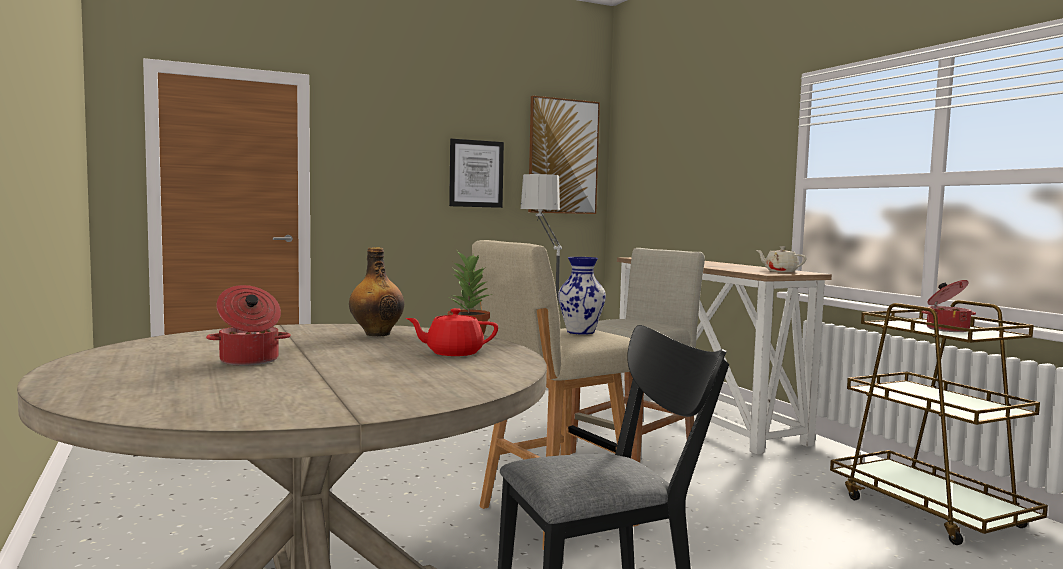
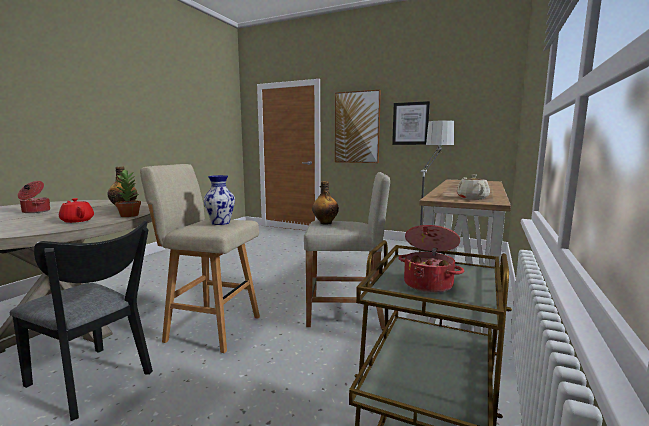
camera: 50 degrees right, 5 degrees up
picture [528,96,600,214] -> picture moved to [335,90,381,163]
none -> bottle [312,181,339,224]

